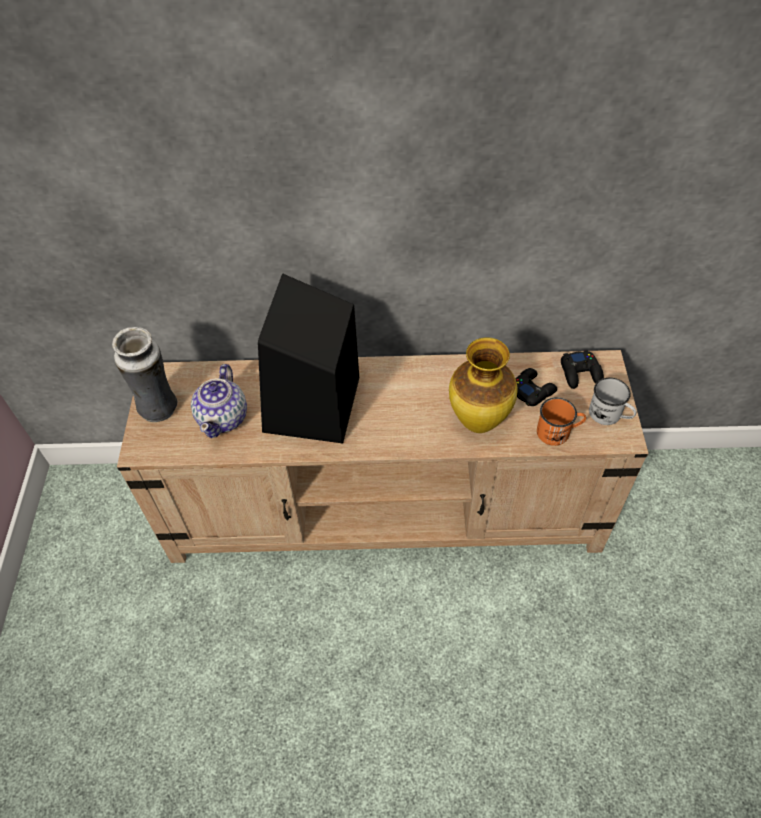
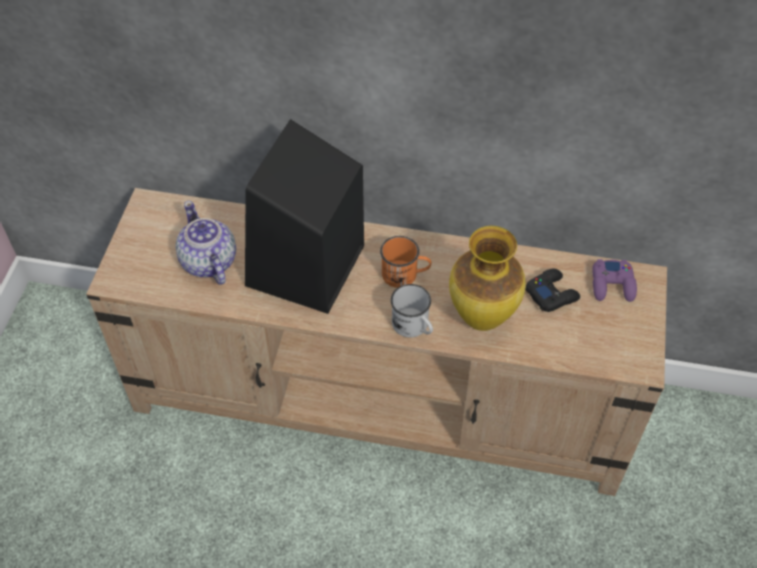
camera: 10 degrees right, 0 degrees up
vase [112,327,177,422] -> none
teapot [191,364,247,438] -> teapot turned 135 degrees clockwise [175,201,236,285]
orange mug [537,397,586,446] -> orange mug moved to [380,236,432,288]
black game controller [561,350,604,389] -> purple game controller [592,259,637,302]
white mug [589,378,637,425] -> white mug moved to [391,284,433,337]

